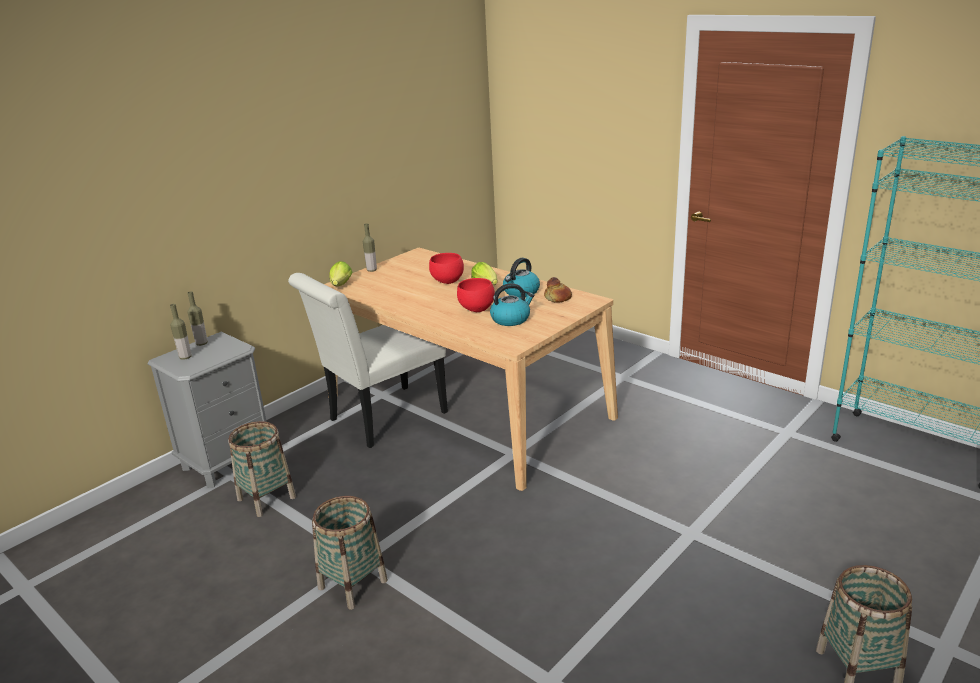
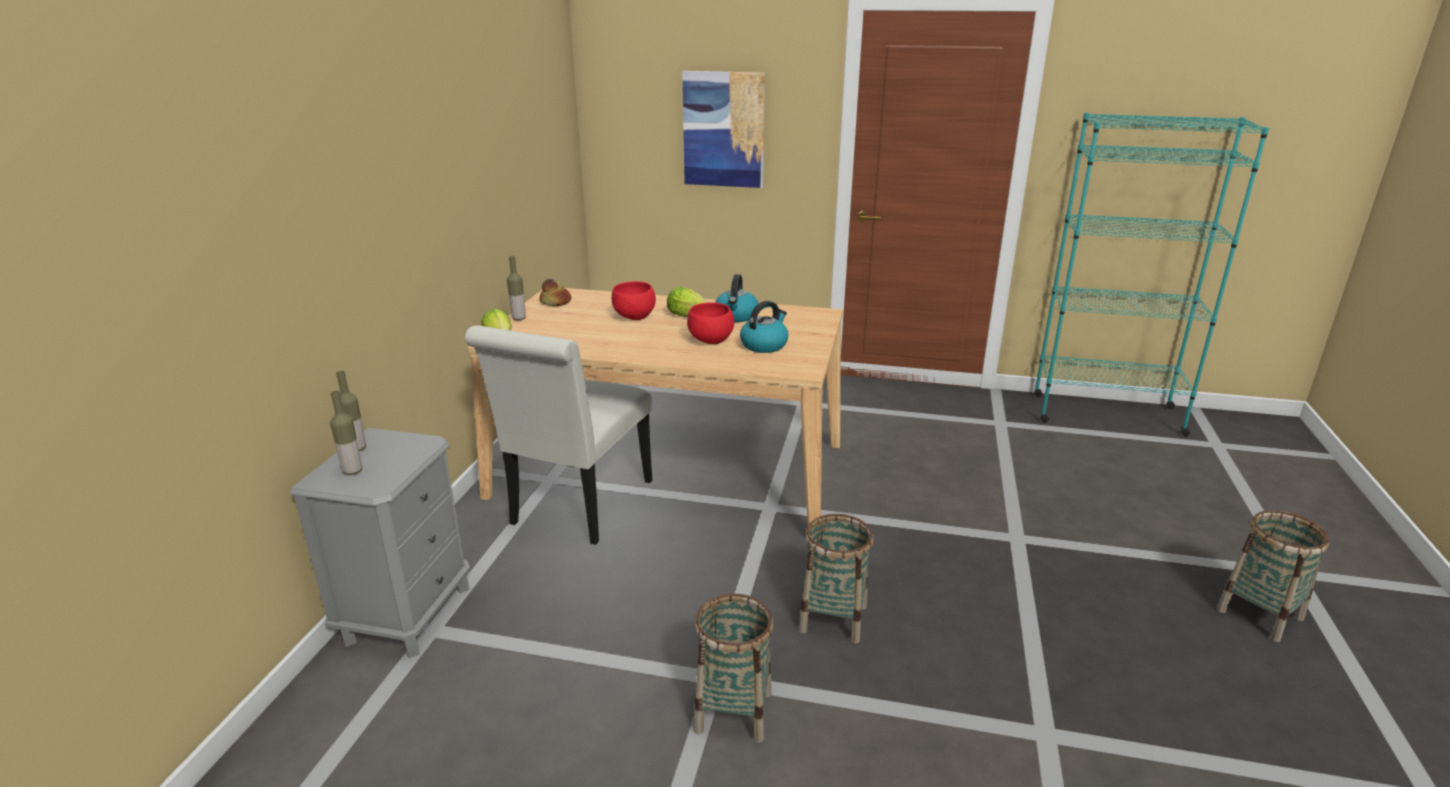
camera: 30 degrees left, 0 degrees up
basket [228,421,296,517] -> basket moved to [799,514,873,644]
bread [544,277,572,303] -> bread moved to [540,279,572,306]
none -> picture [682,71,765,188]

